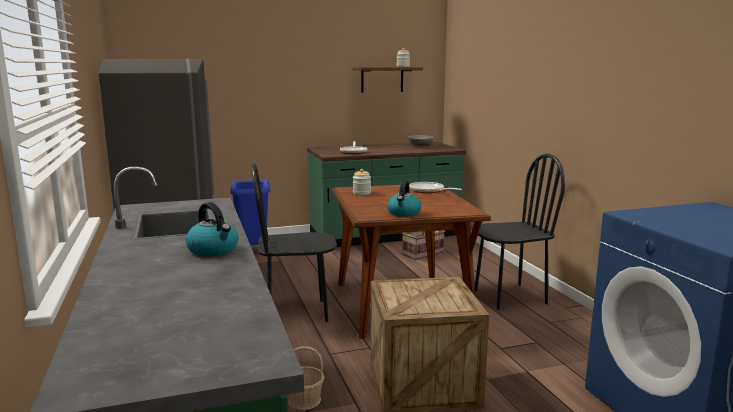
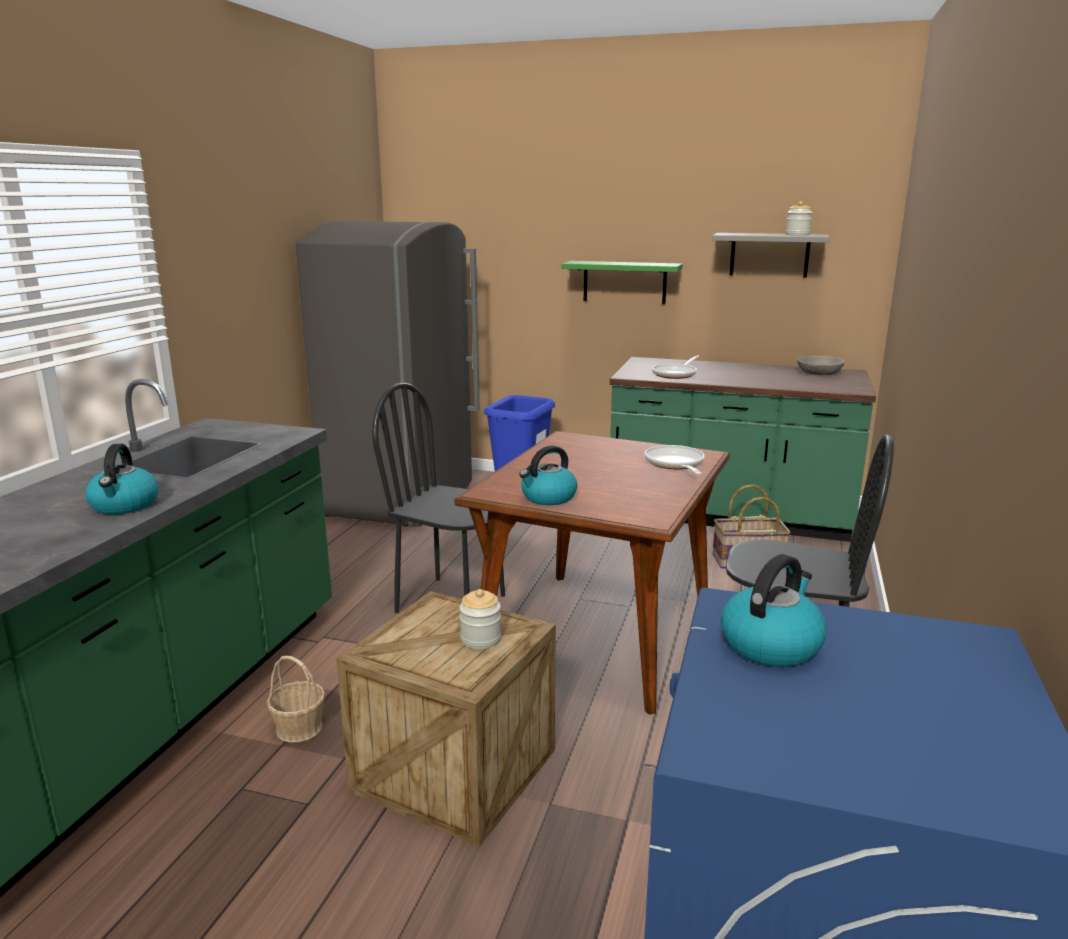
camera: 35 degrees right, 5 degrees up
brown shelf [352,67,423,92] -> grey shelf [712,233,830,278]
jar [353,169,371,195] -> jar moved to [459,589,501,649]
none -> green shelf [561,261,683,304]
none -> kettle [721,554,827,667]

